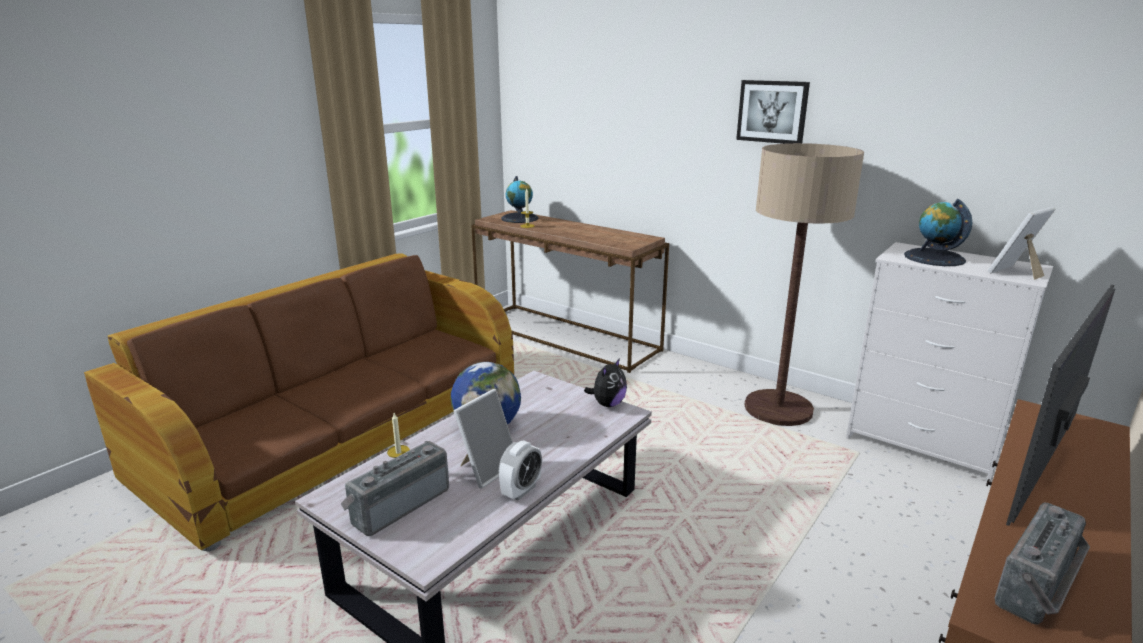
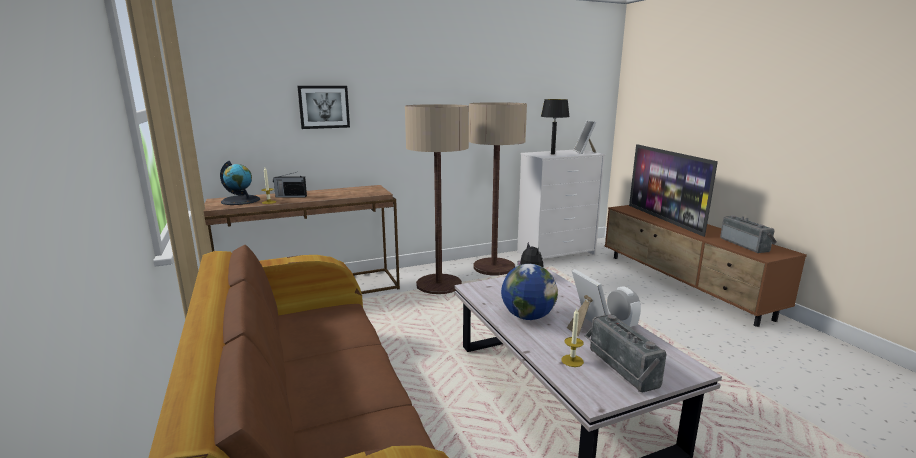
camera: 60 degrees left, 5 degrees down
picture [736,80,810,144] -> picture moved to [297,86,350,129]
globe [904,199,973,266] -> black table lamp [541,99,570,154]
none -> radio [273,172,307,198]
none -> floor lamp [405,104,469,294]

